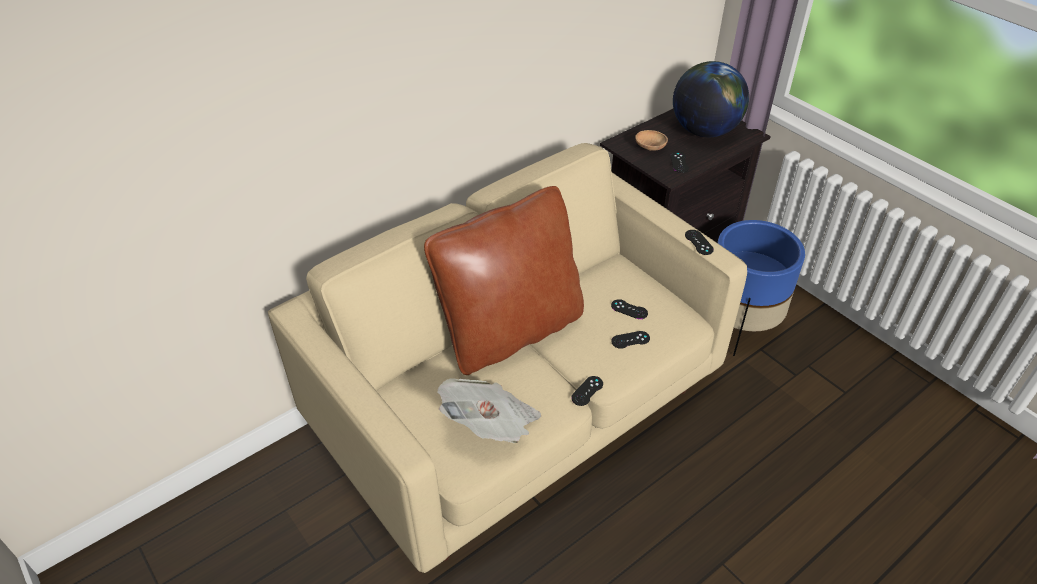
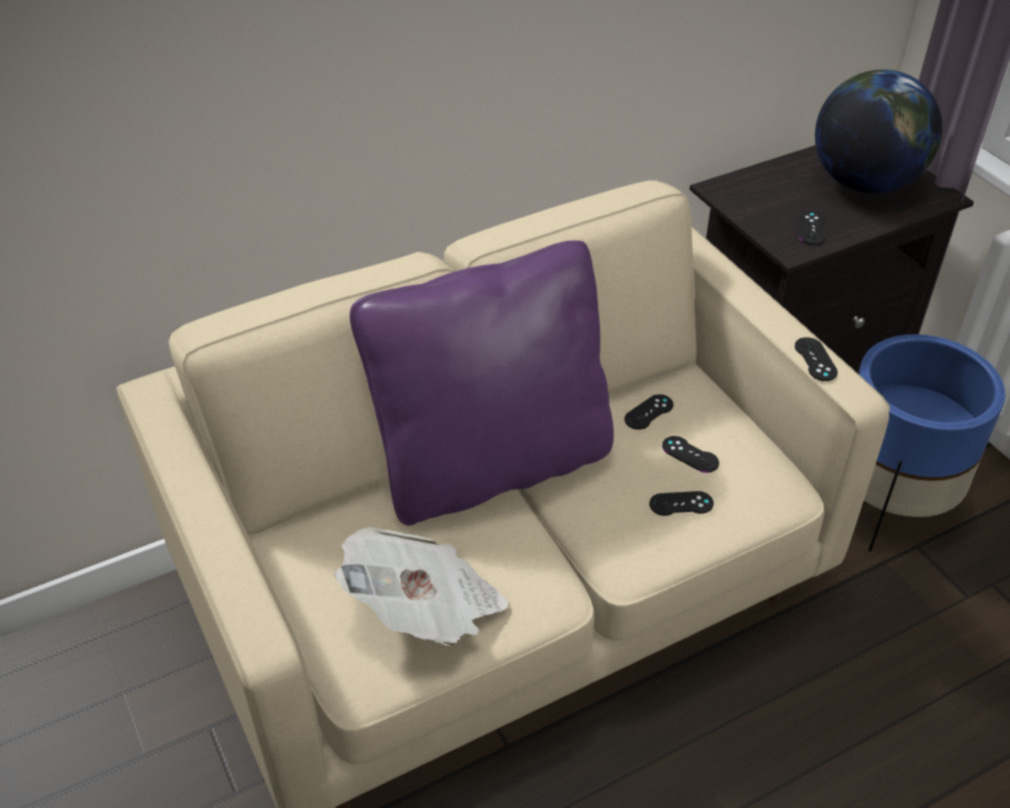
camera: 10 degrees right, 0 degrees up
brown pillow [424,186,584,375] -> purple pillow [350,240,614,525]
black game controller [571,376,603,406] -> black game controller moved to [624,394,673,430]
brown bowl [635,130,668,151] -> none

